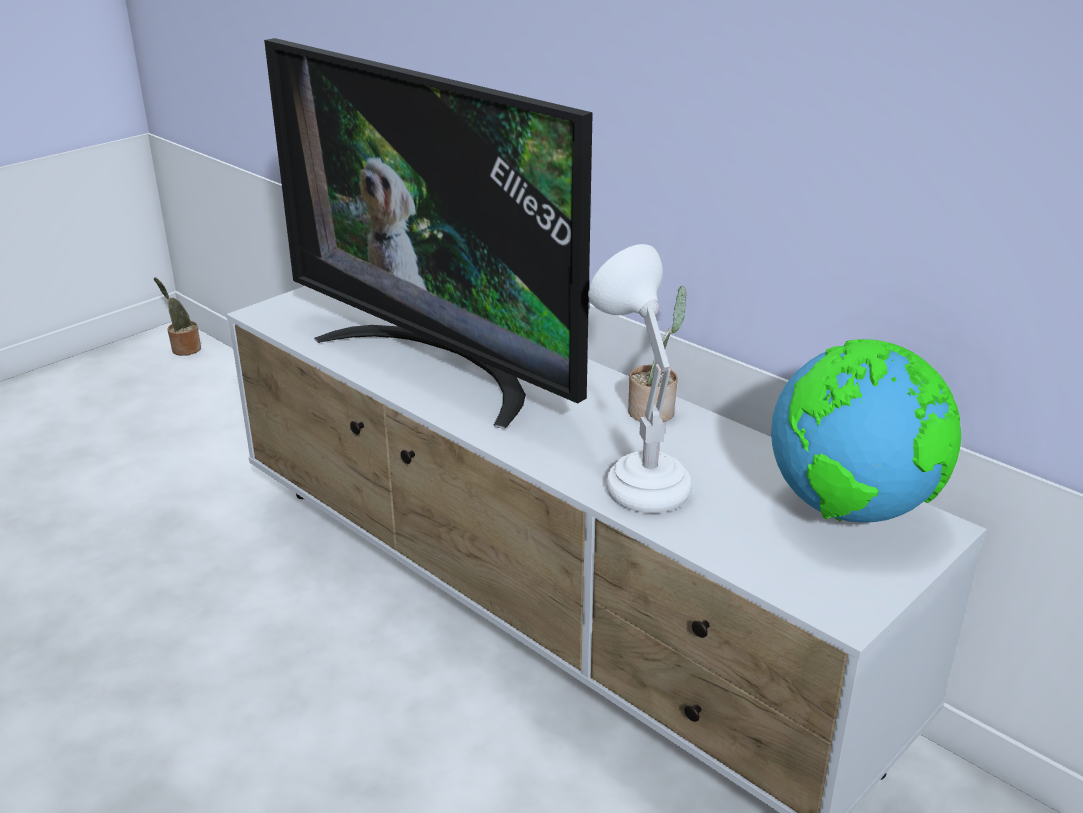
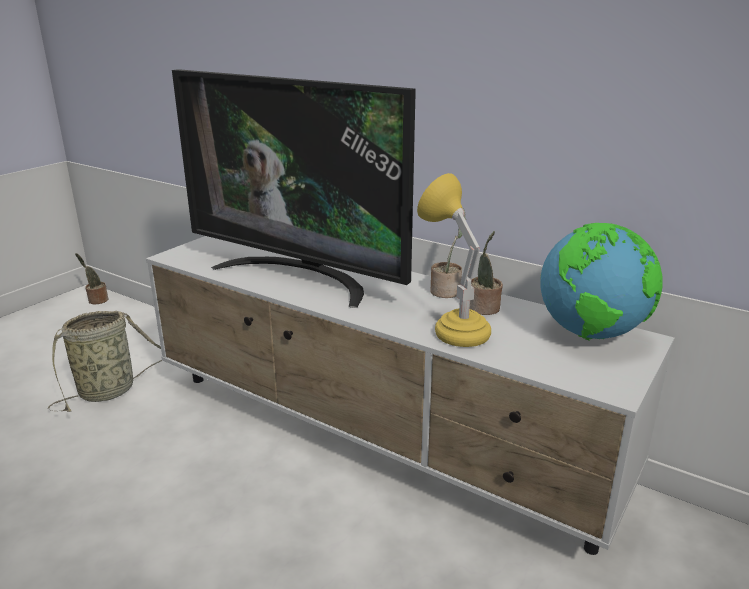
camera: 10 degrees left, 5 degrees down
white table lamp [588,244,692,513] -> yellow table lamp [417,173,491,347]
none -> basket [48,311,162,412]
none -> potted plant [470,231,503,315]

